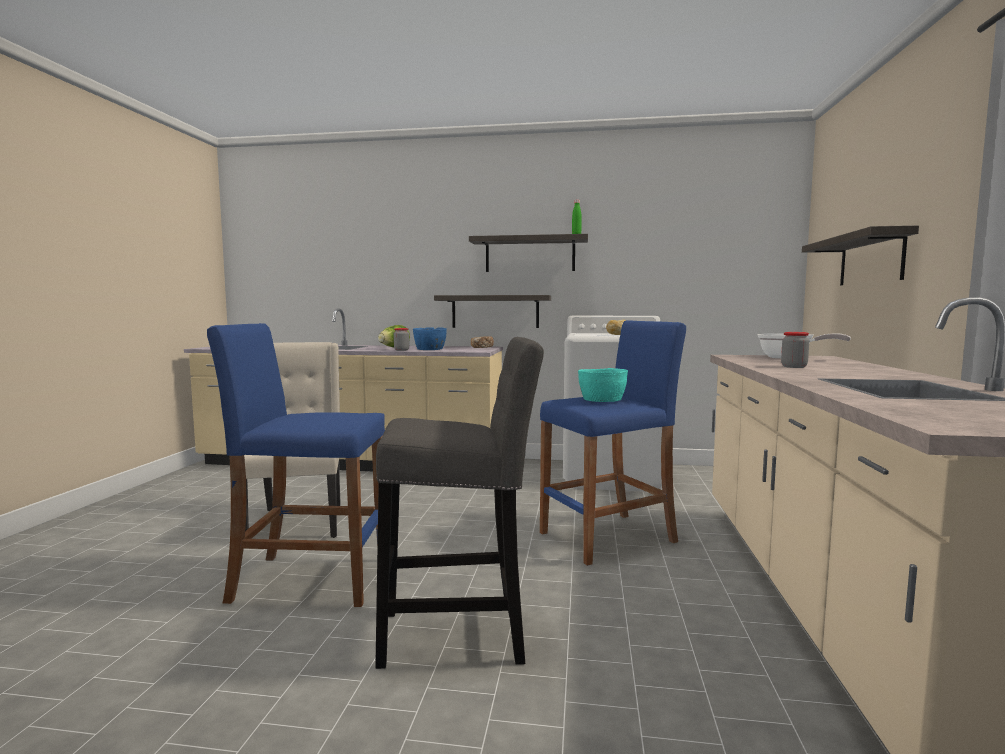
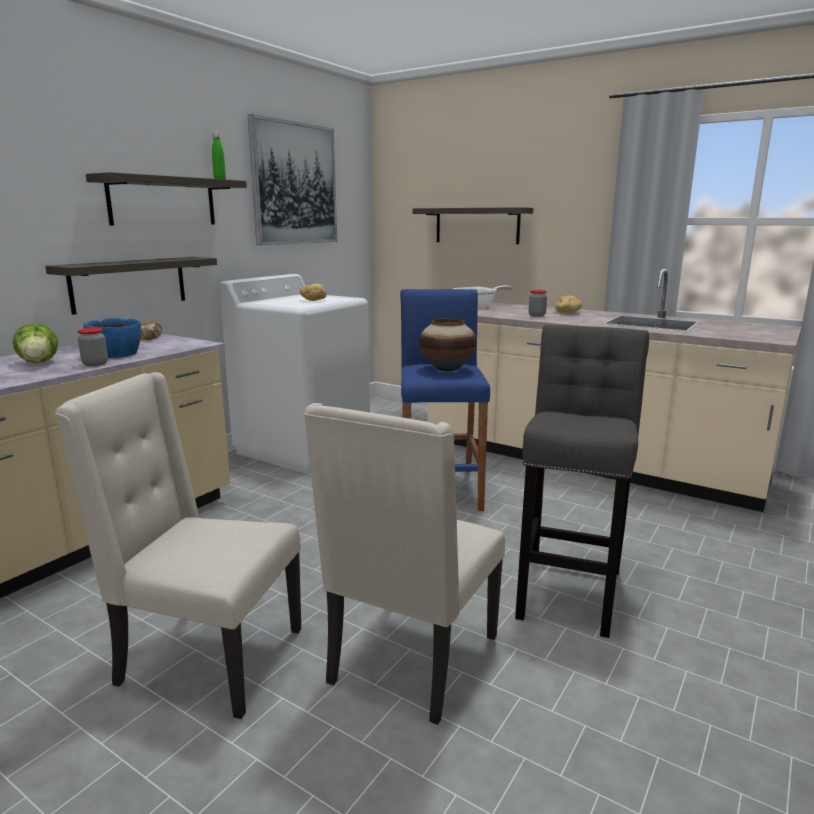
camera: 65 degrees left, 10 degrees up
blue stool [207,323,385,607] -> beige chair [304,403,505,725]
turquoise bowl [578,368,628,402] -> vase [419,318,477,371]
none -> picture [248,114,337,245]
none -> bread [555,296,582,313]

